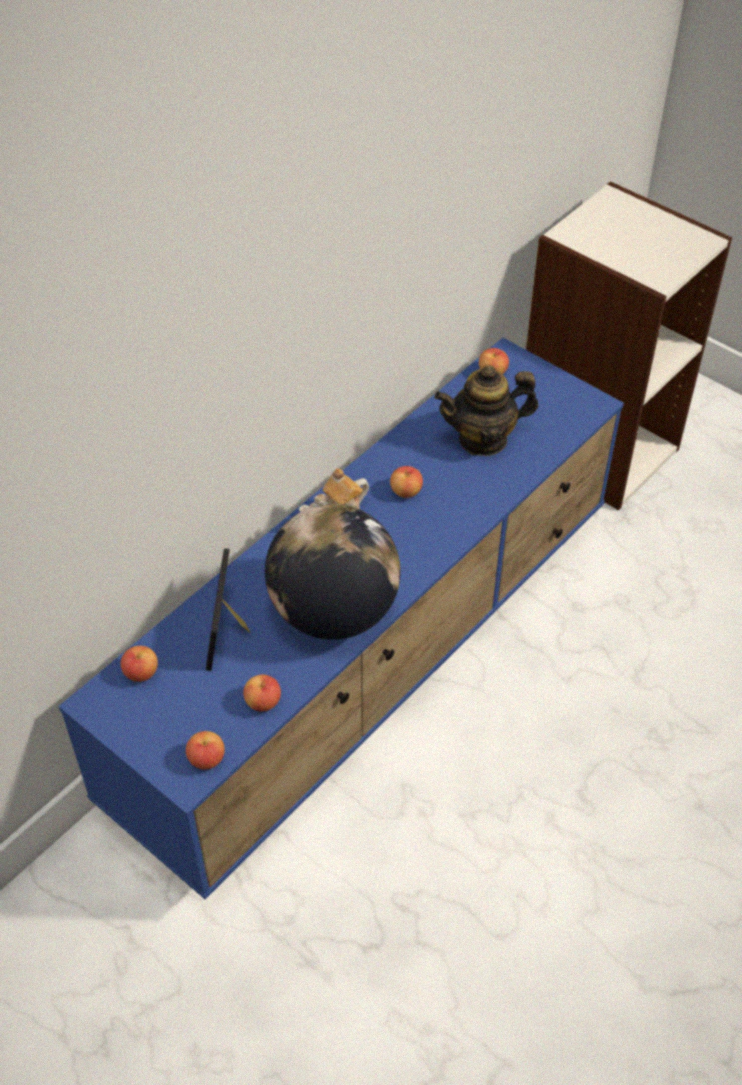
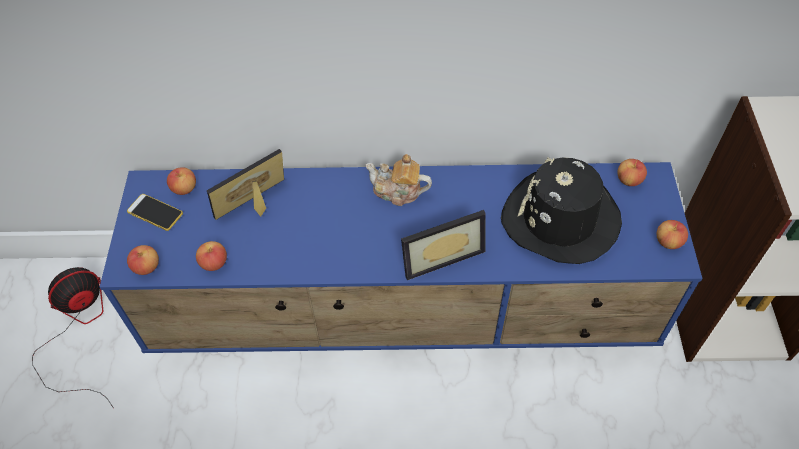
camera: 50 degrees right, 5 degrees up
globe [265,504,401,640] -> none
apple [390,466,423,498] -> apple moved to [656,220,688,249]
teapot [434,365,538,456] -> black hat [501,157,622,264]
none -> fan [32,267,113,407]
none -> phone [127,194,183,231]
none -> picture frame [401,210,486,280]

